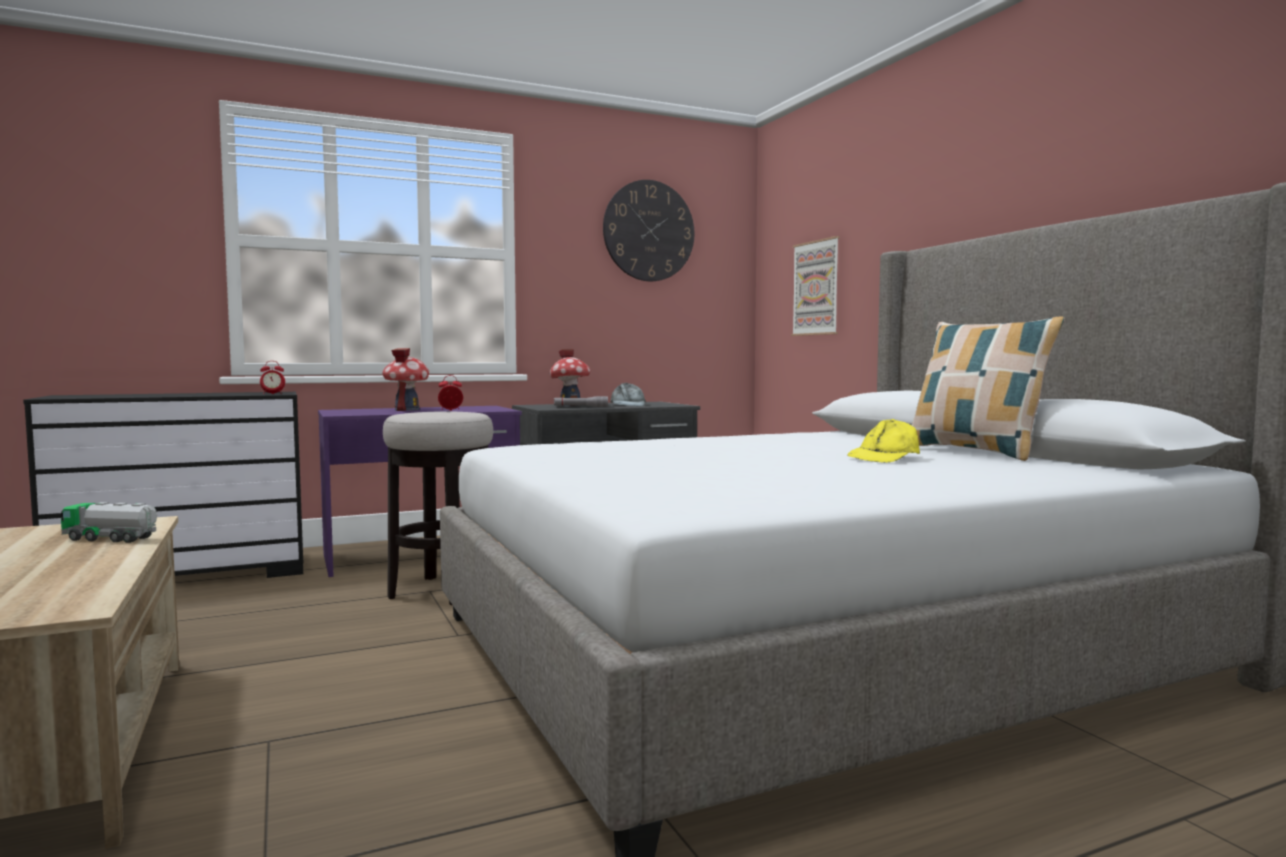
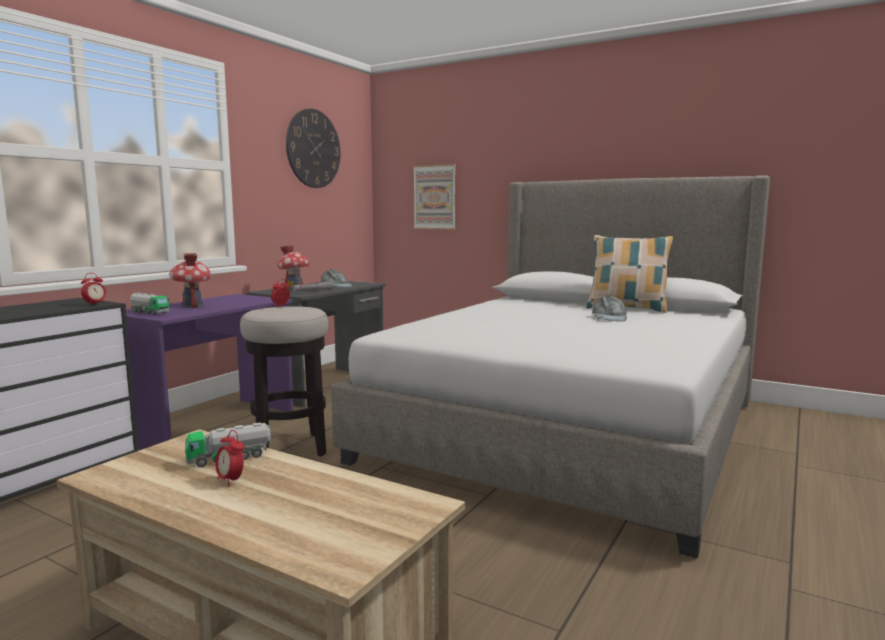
camera: 35 degrees left, 5 degrees up
yellow cap [847,419,920,463] -> grey cap [592,295,627,322]
none -> toy truck [130,292,169,315]
none -> alarm clock [215,430,244,487]

